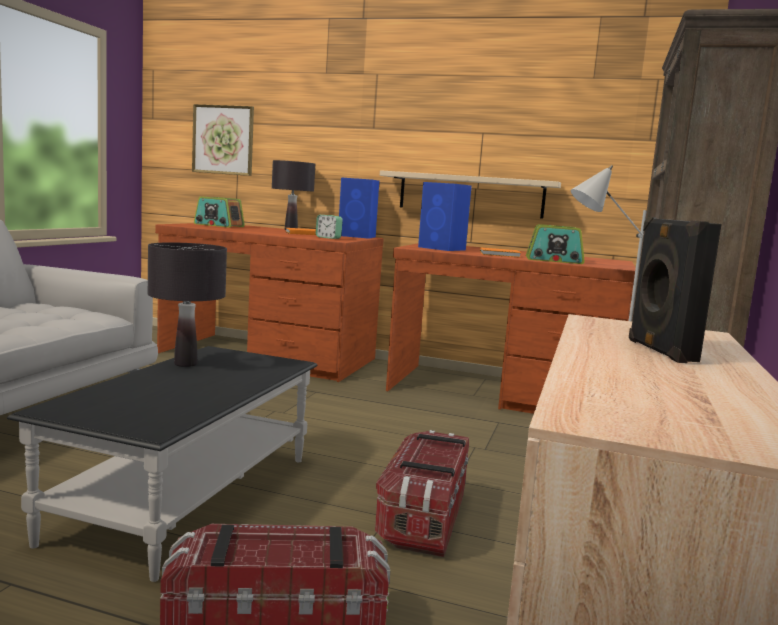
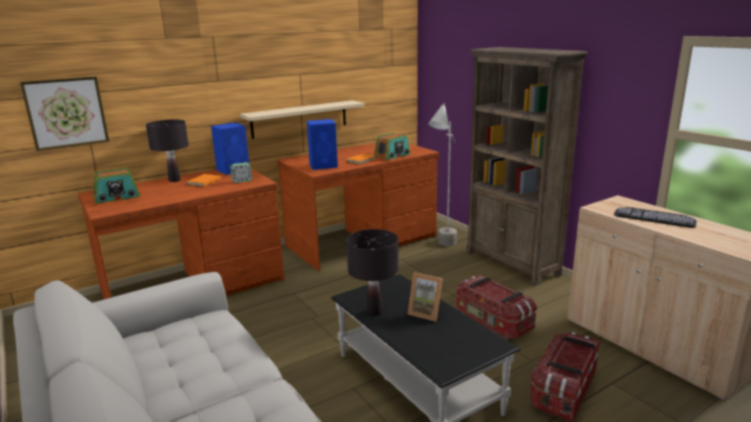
camera: 50 degrees left, 10 degrees up
black speaker [629,217,722,363] -> keyboard [614,207,697,228]
none -> picture frame [408,272,443,322]

